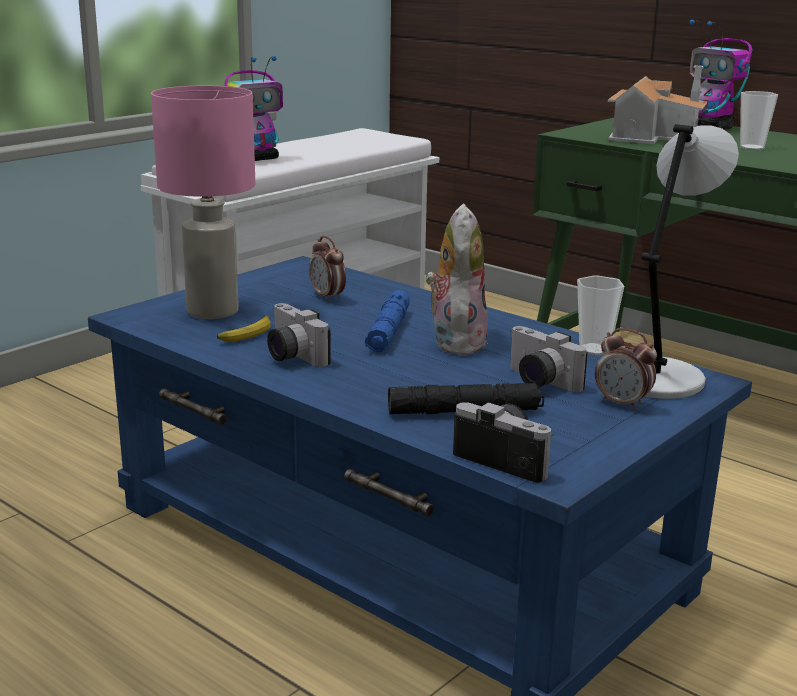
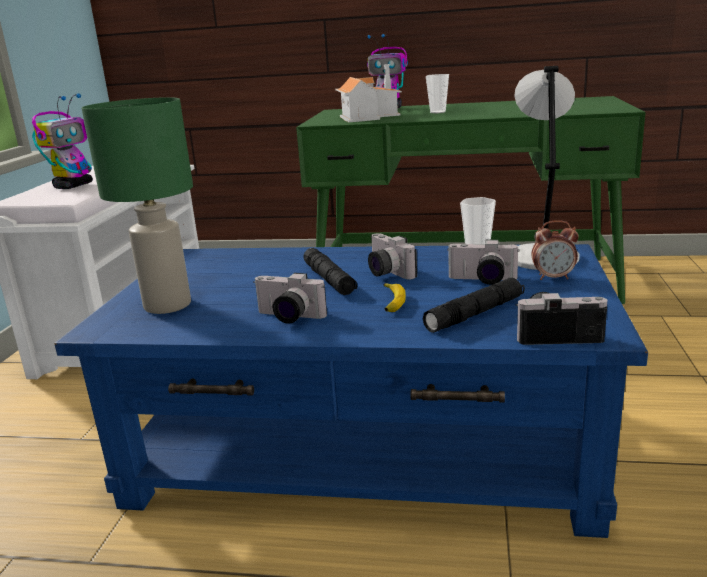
camera: 30 degrees left, 0 degrees up
pink table lamp [151,86,255,319] -> green table lamp [82,97,193,314]
banana [217,315,271,342] -> banana moved to [384,283,406,312]
alarm clock [309,236,346,302] -> none
blue flashlight [365,290,410,352] -> black flashlight [304,248,357,295]
plush toy [426,204,488,355] -> camera [368,233,417,280]

